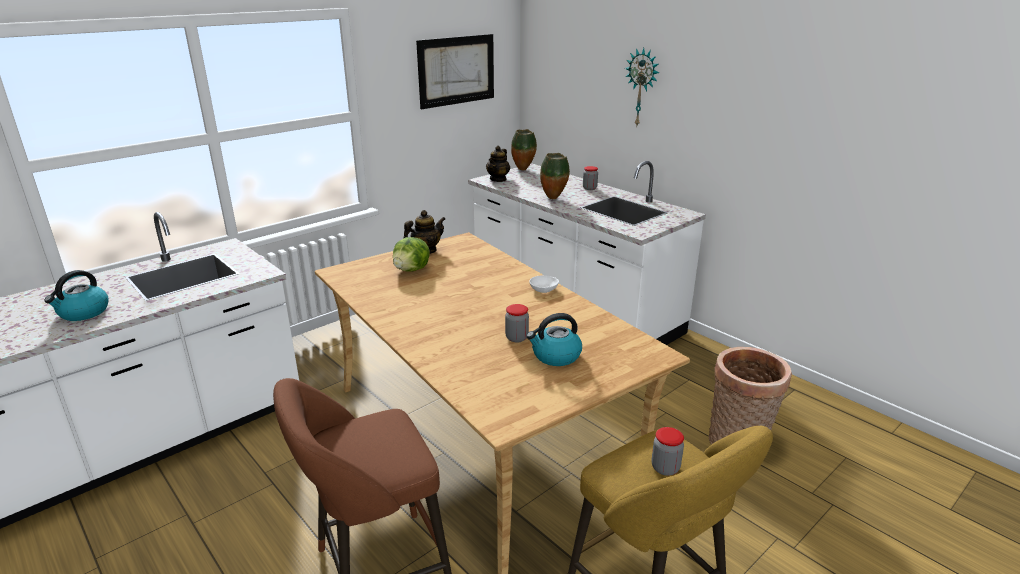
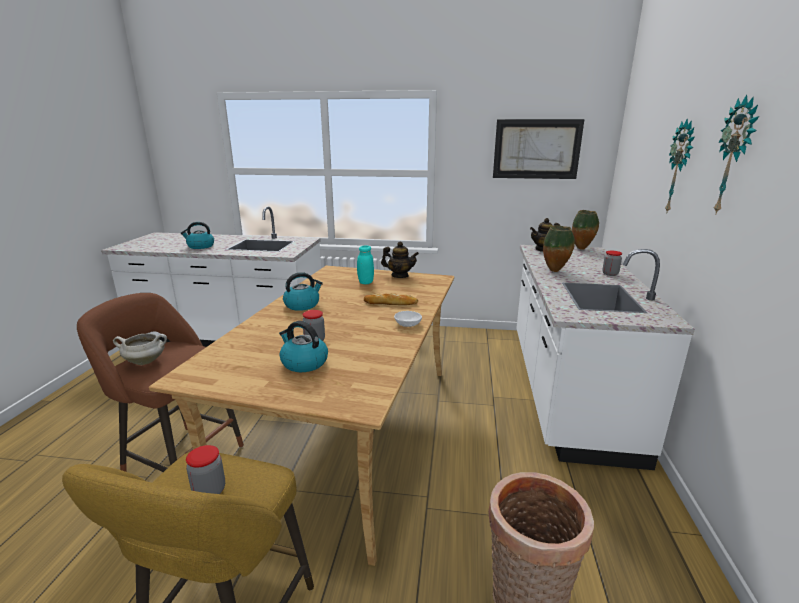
camera: 50 degrees right, 5 degrees down
lettuce [393,237,430,272] -> turquoise jar [357,245,374,284]
none -> white cooking pot [113,333,167,365]
none -> kettle [283,272,323,311]
none -> bread [364,293,418,305]
none -> wall clock [714,95,759,215]

